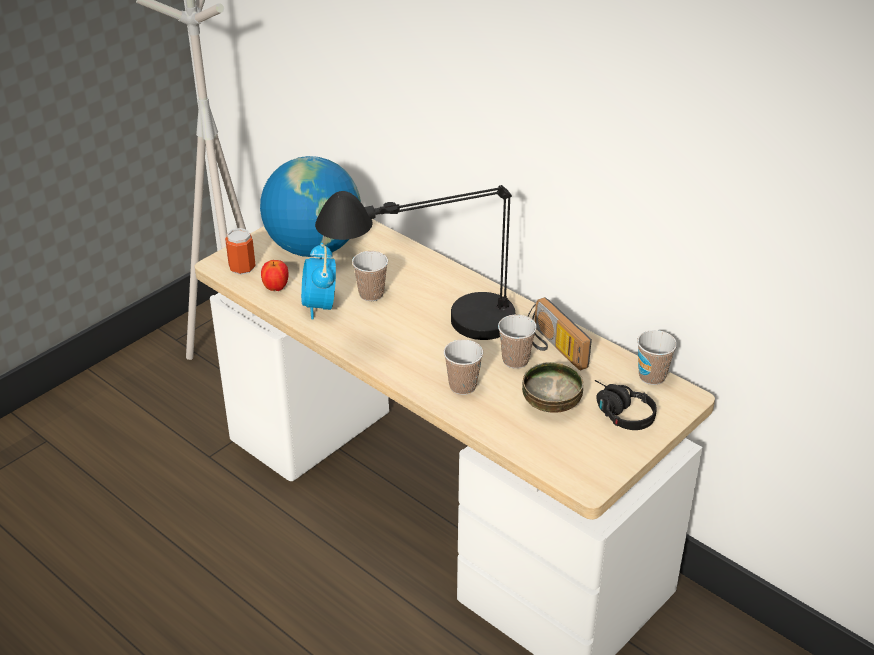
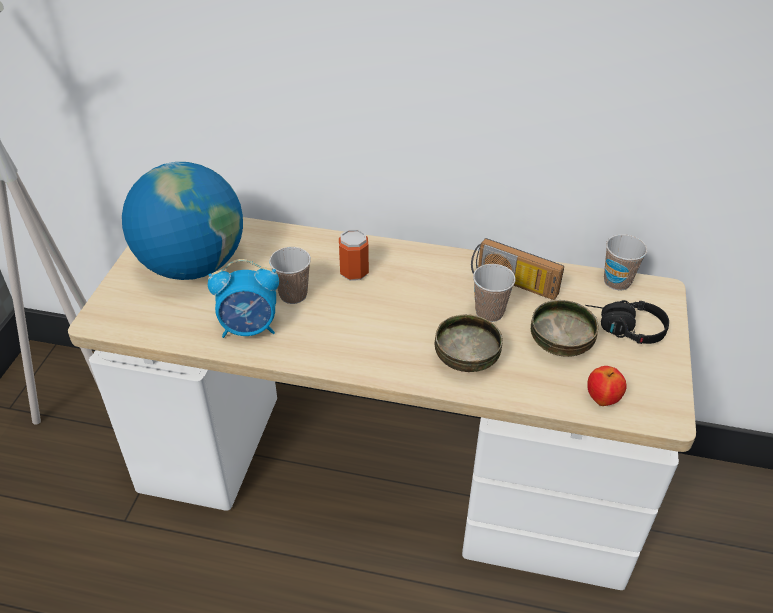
camera: 30 degrees left, 5 degrees up
can [225,228,256,275] -> can moved to [339,229,369,281]
apple [261,260,288,291] -> apple moved to [587,366,627,406]
alarm clock [301,243,336,319] -> alarm clock turned 60 degrees counterclockwise [208,259,279,338]
black table lamp [315,185,515,340] -> none
cup [444,339,483,395] -> bowl [435,314,503,372]

